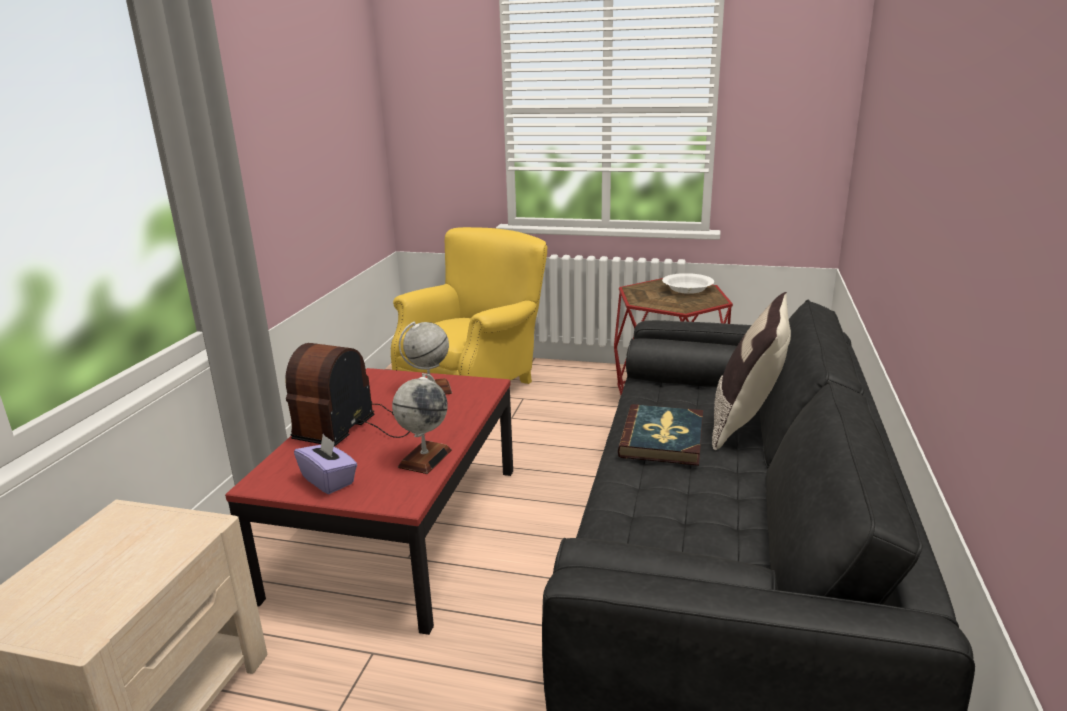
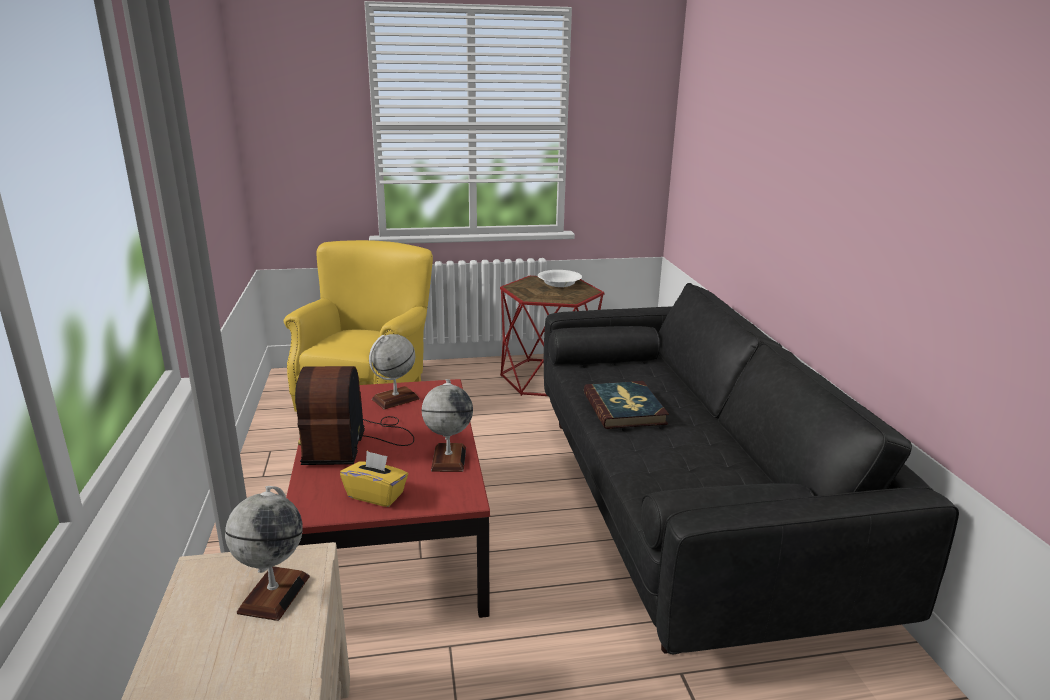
camera: 25 degrees left, 0 degrees up
purple tissue box [294,434,357,494] -> yellow tissue box [340,451,408,507]
pillow [712,292,791,450] -> none
none -> globe [225,486,310,621]

